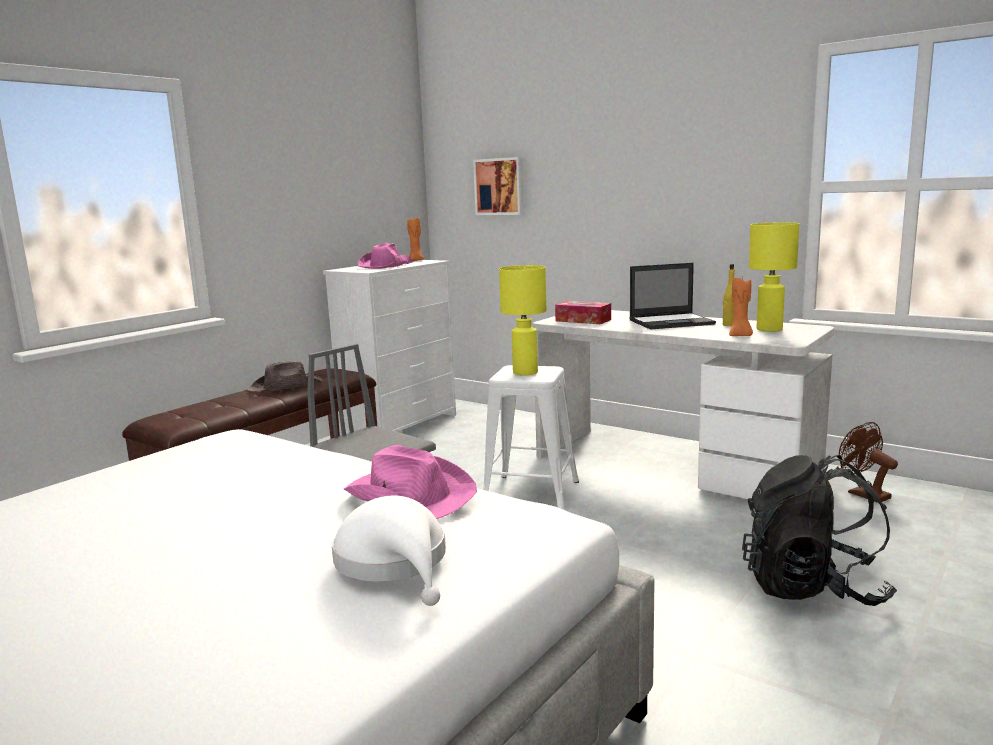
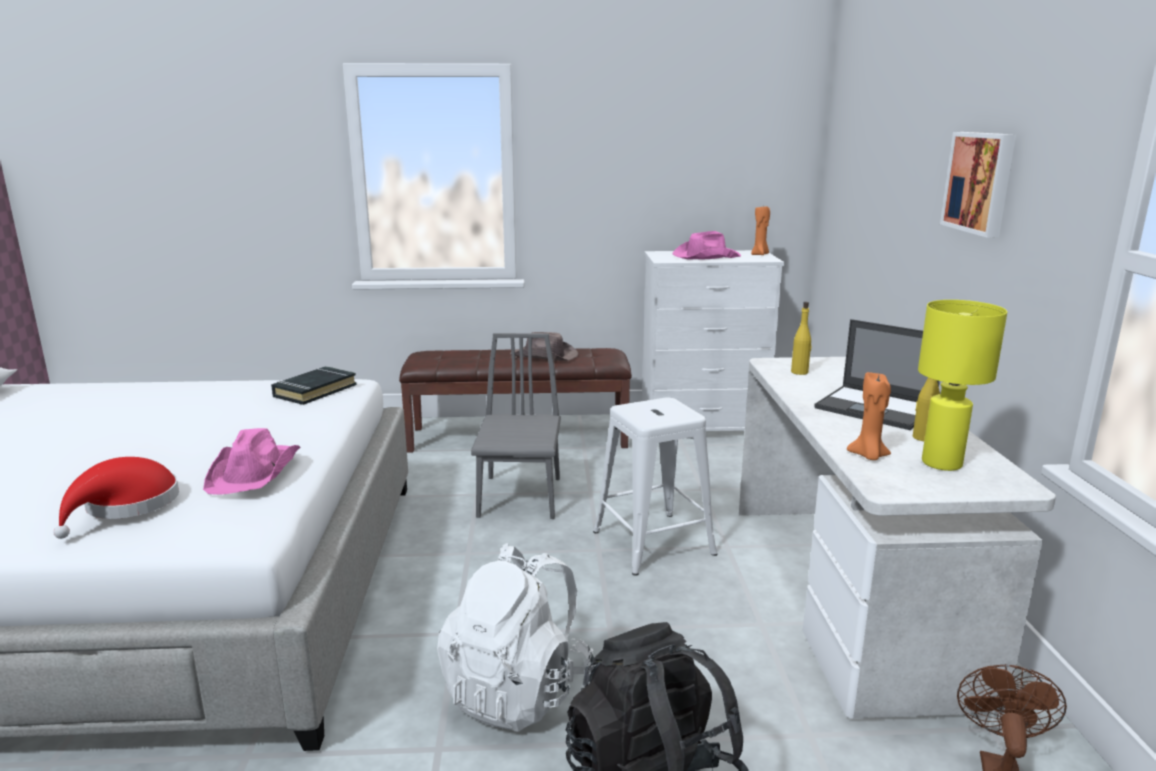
camera: 50 degrees right, 5 degrees up
white hat [332,496,446,606] -> red hat [53,457,179,539]
picture [473,157,524,215] -> picture moved to [940,132,1016,238]
yellow table lamp [499,265,547,376] -> none
tissue box [555,301,611,324] -> yellow bottle [791,302,811,375]
none -> black book [271,366,357,405]
none -> white backpack [437,543,596,732]

